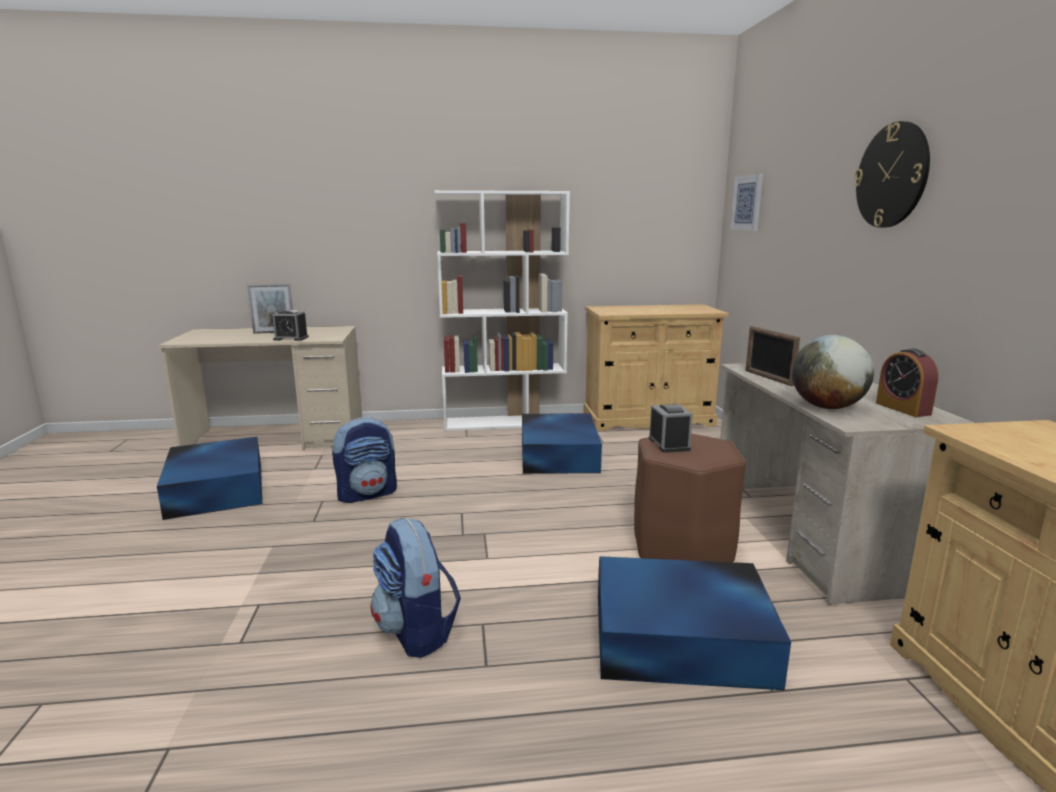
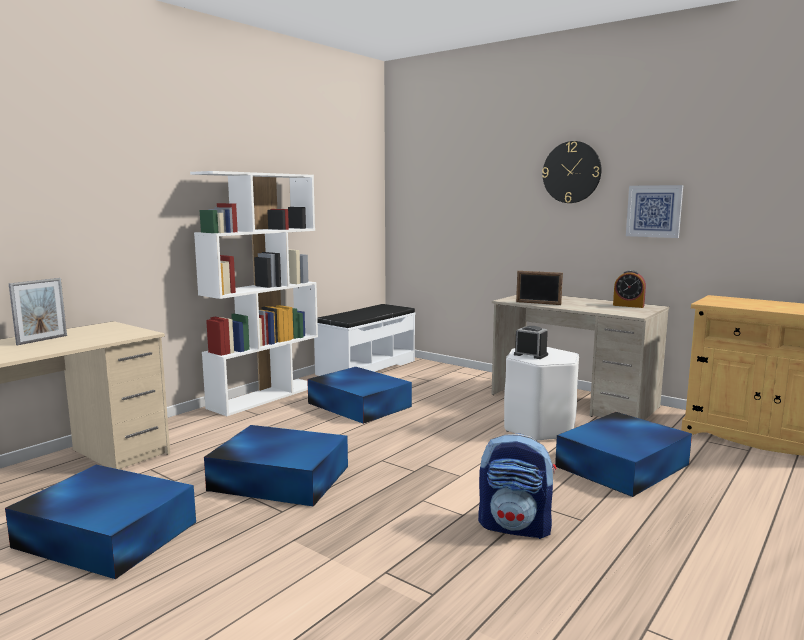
camera: 45 degrees left, 5 degrees down
alarm clock [272,309,309,341] -> none
backpack [332,417,397,503] -> blue storage box [204,425,348,507]
beige cabinet [583,304,729,431] -> white bench [314,304,415,376]
brown stool [634,433,746,562] -> white stool [504,347,579,441]
picture [730,174,763,231] -> picture moved to [626,185,683,238]
globe [792,335,874,409] -> none

